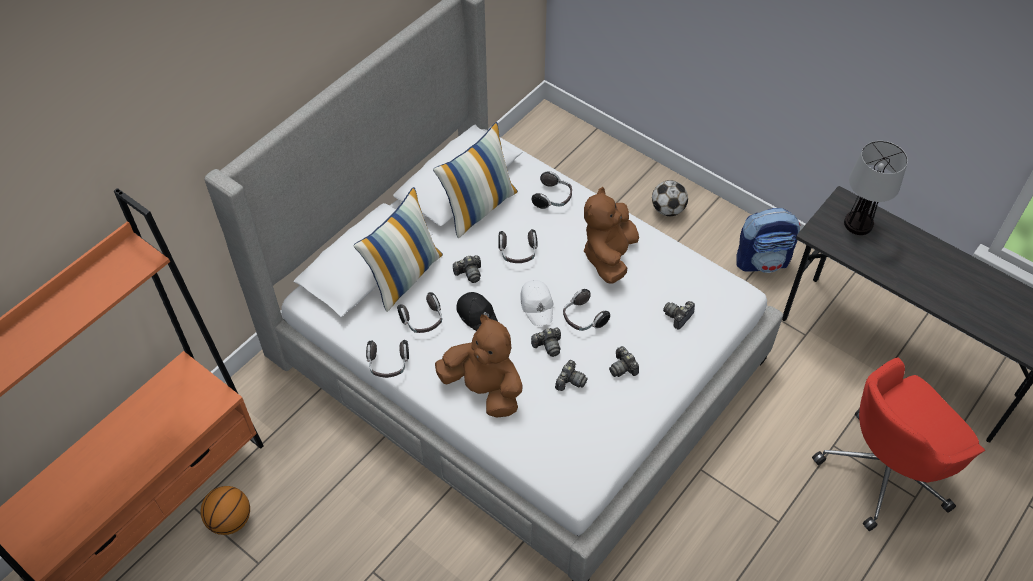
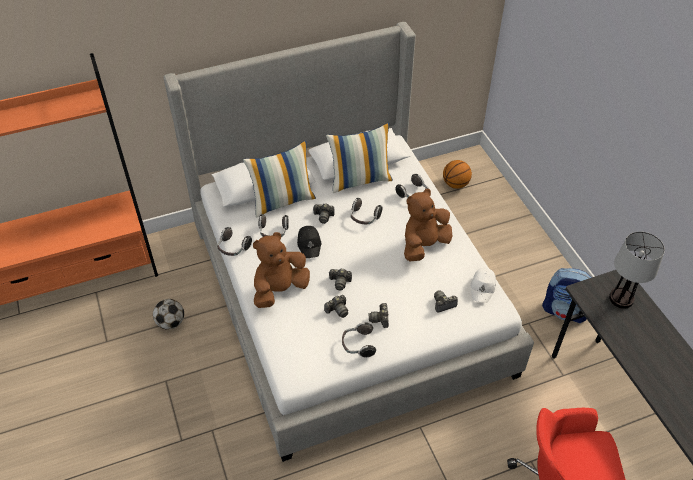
camera: 30 degrees right, 5 degrees down
basketball [201,486,250,535] -> basketball moved to [443,160,472,189]
brown plush toy [435,314,523,417] -> brown plush toy turned 105 degrees counterclockwise [253,232,310,308]
white cap [520,280,554,326] -> white cap moved to [470,268,496,303]
headphones [563,289,610,331] -> headphones moved to [342,322,376,357]
football [652,180,688,216] -> football moved to [153,299,184,330]

